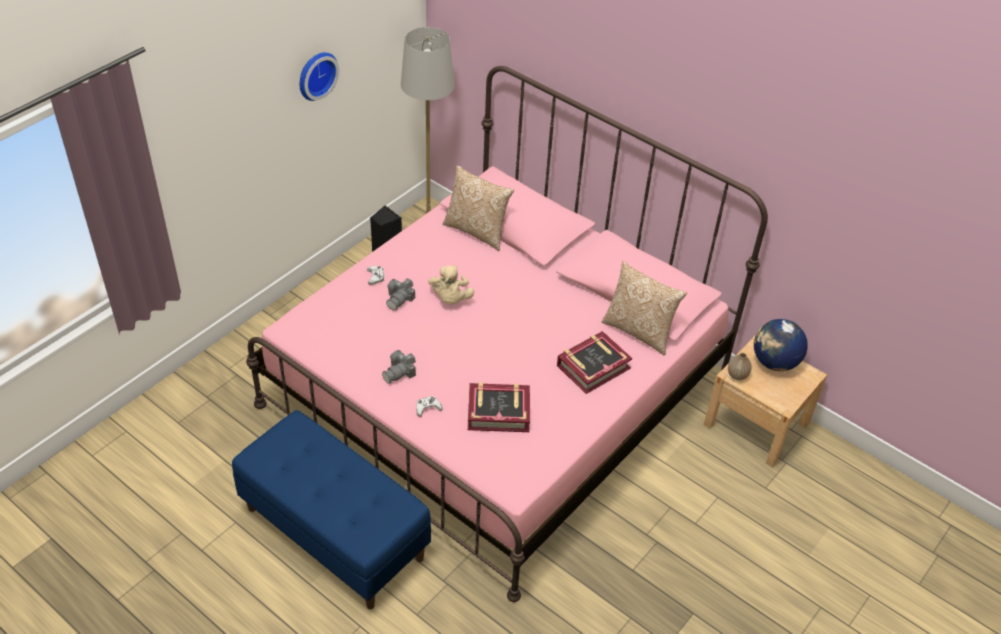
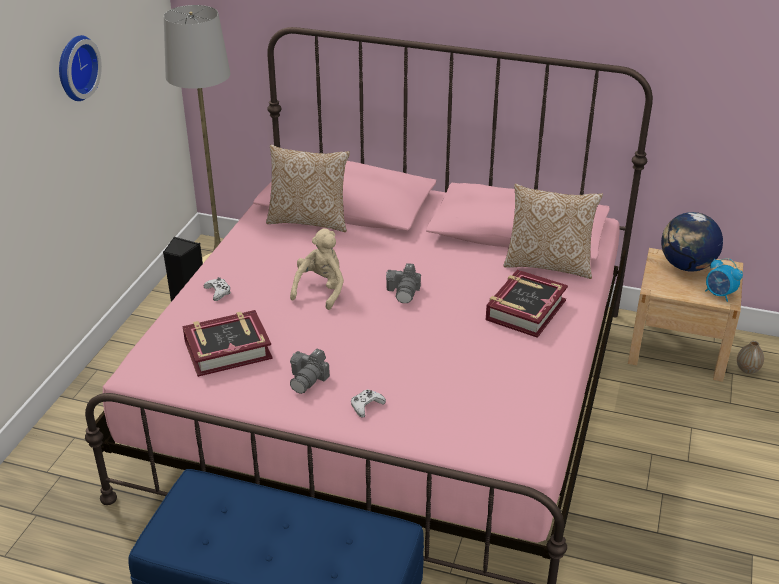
camera: 20 degrees left, 10 degrees down
camera [386,278,415,310] -> camera moved to [386,263,421,303]
beige plush toy [428,265,474,304] -> beige plush toy turned 135 degrees counterclockwise [290,229,344,310]
book [468,382,530,432] -> book moved to [183,310,273,377]
vase [728,353,752,380] -> vase moved to [737,341,764,374]
none -> alarm clock [705,258,743,302]

